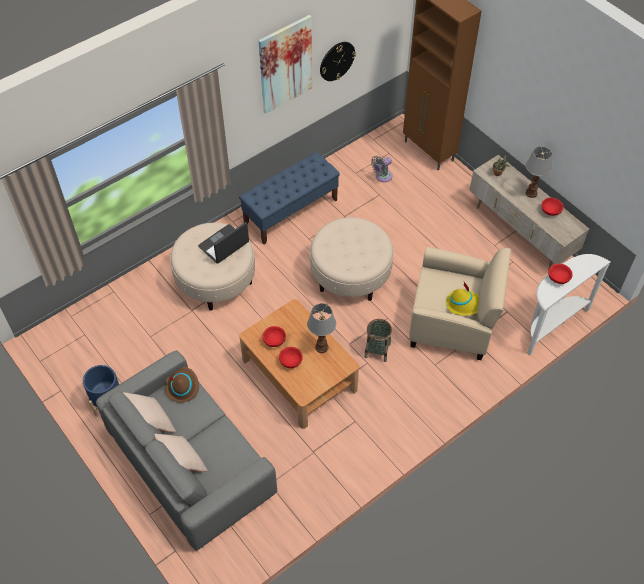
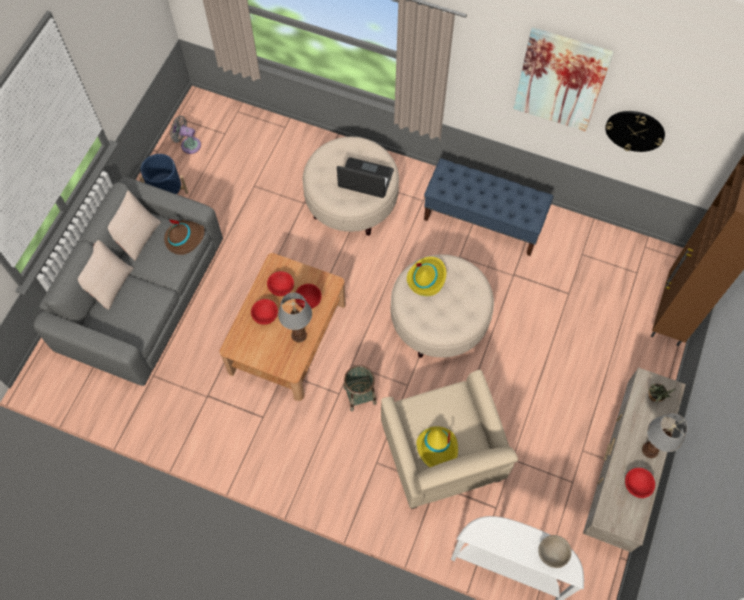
camera: 60 degrees right, 10 degrees up
grey fan [371,156,392,182] -> grey fan moved to [170,116,201,154]
red bowl [548,264,573,284] -> red bowl moved to [295,284,322,309]
none -> yellow hat [407,257,446,296]
none -> beige bowl [538,535,572,568]

